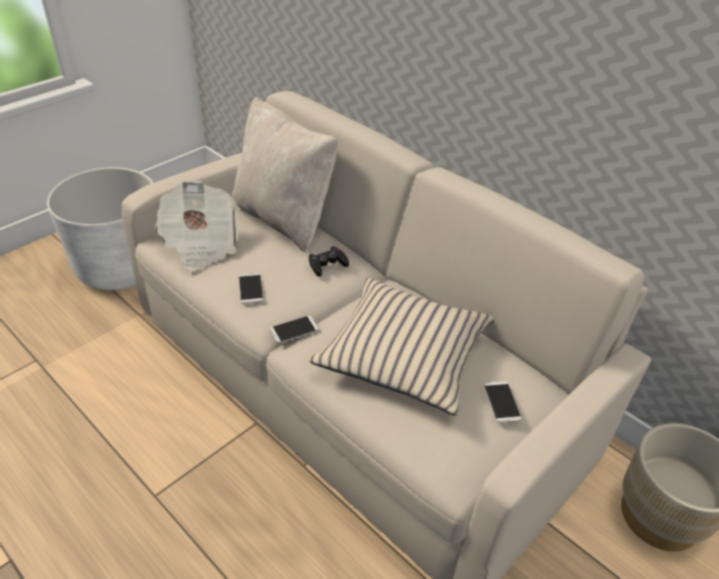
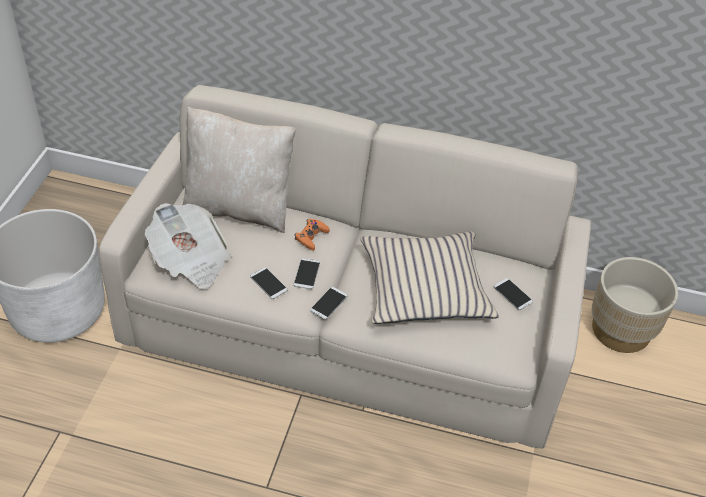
camera: 30 degrees left, 5 degrees up
black game controller [309,246,349,277] -> orange game controller [295,219,330,251]
none -> phone [294,258,320,289]

